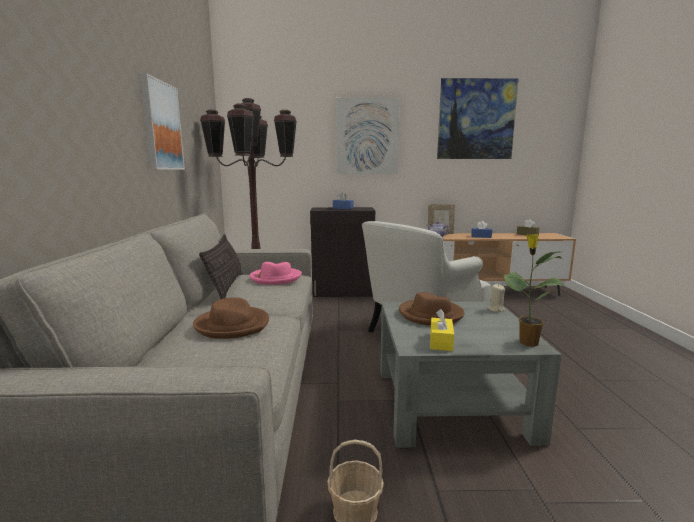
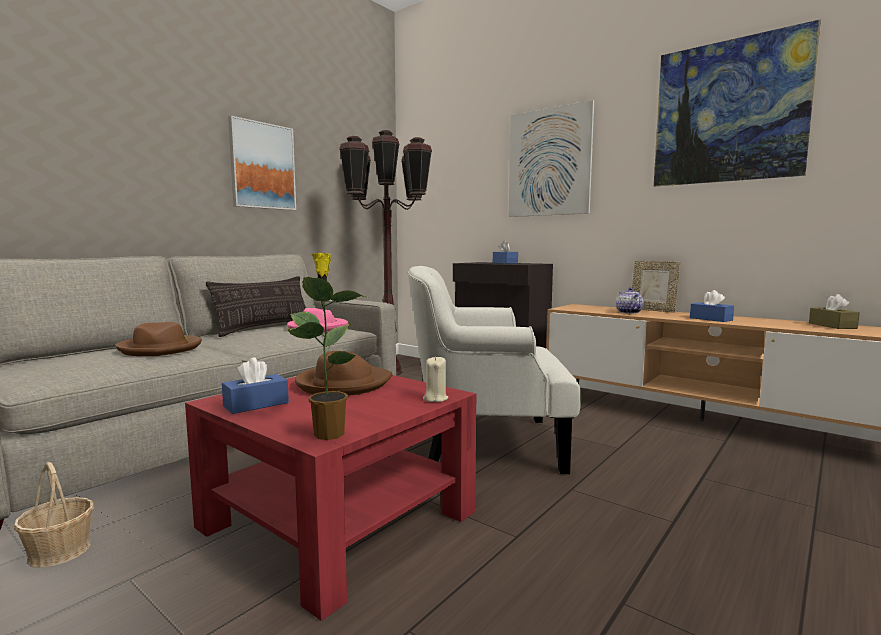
camera: 40 degrees right, 5 degrees down
grey coffee table [380,302,562,448] -> red coffee table [185,375,476,621]
yellow tissue box [430,309,454,351] -> blue tissue box [222,357,289,414]

